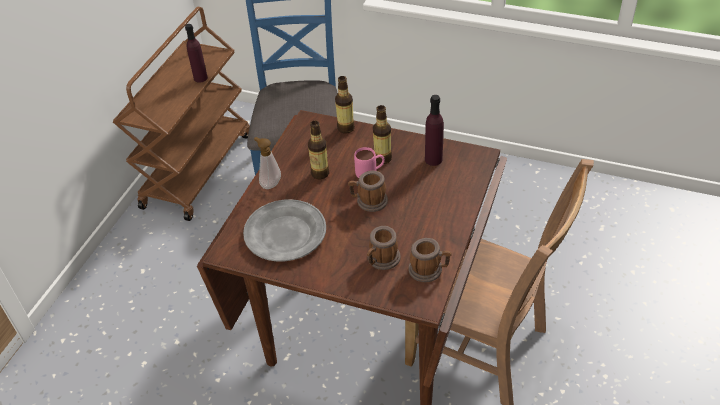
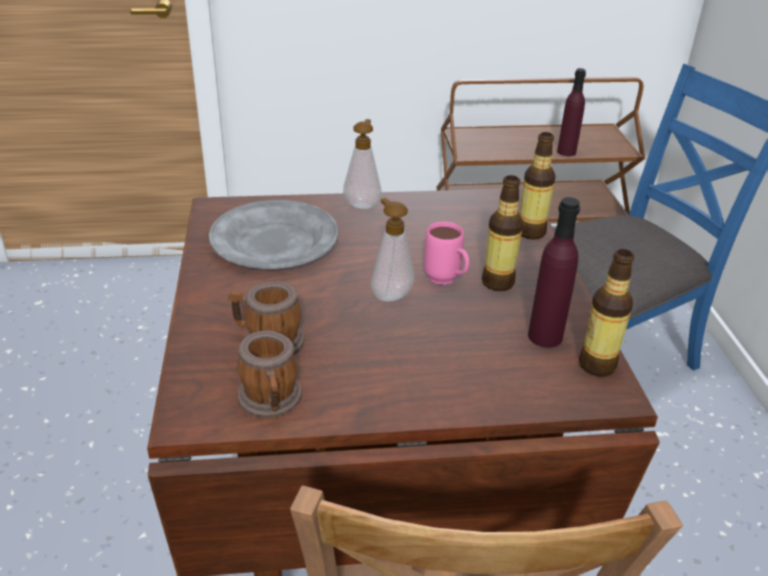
camera: 60 degrees right, 10 degrees down
bottle [308,120,329,179] -> bottle moved to [579,249,634,376]
mug [348,171,388,212] -> soap dispenser [371,198,414,302]

